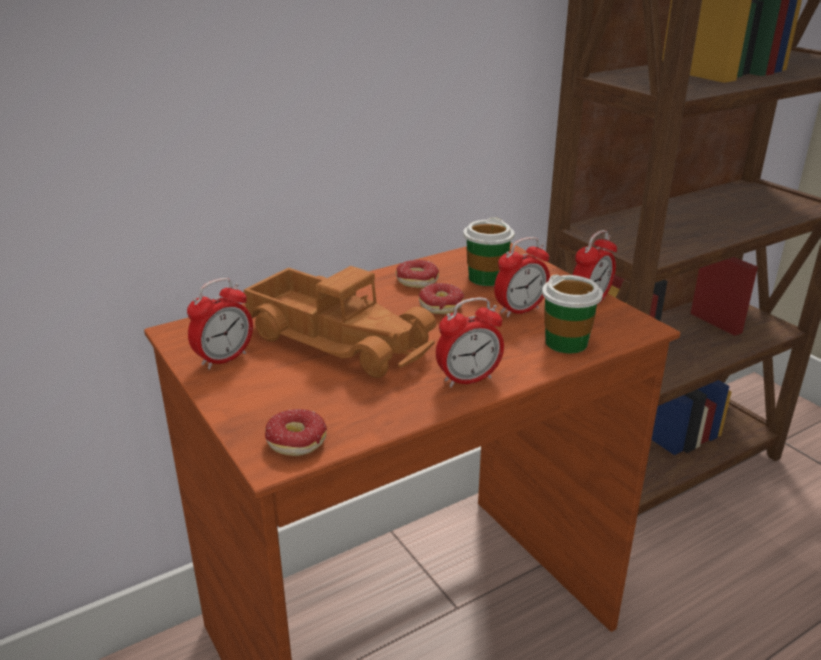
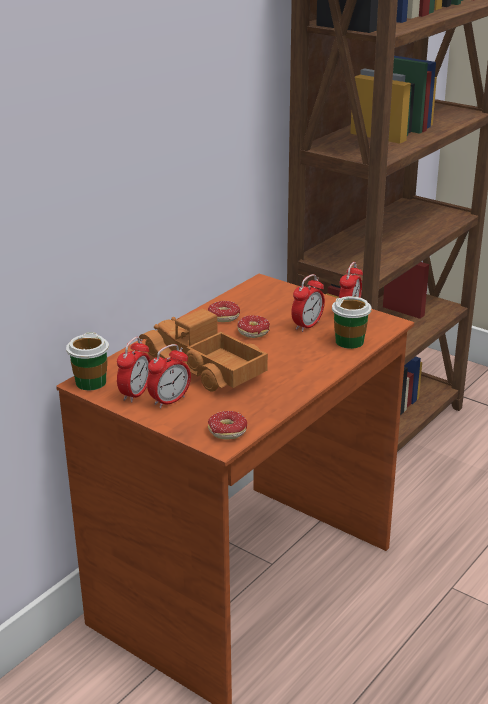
camera: 20 degrees left, 0 degrees up
toy truck [244,266,436,378] -> toy truck turned 150 degrees counterclockwise [139,308,268,391]
alarm clock [436,297,504,388] -> alarm clock moved to [147,344,191,408]
cup [463,217,514,286] -> cup moved to [66,332,109,390]

